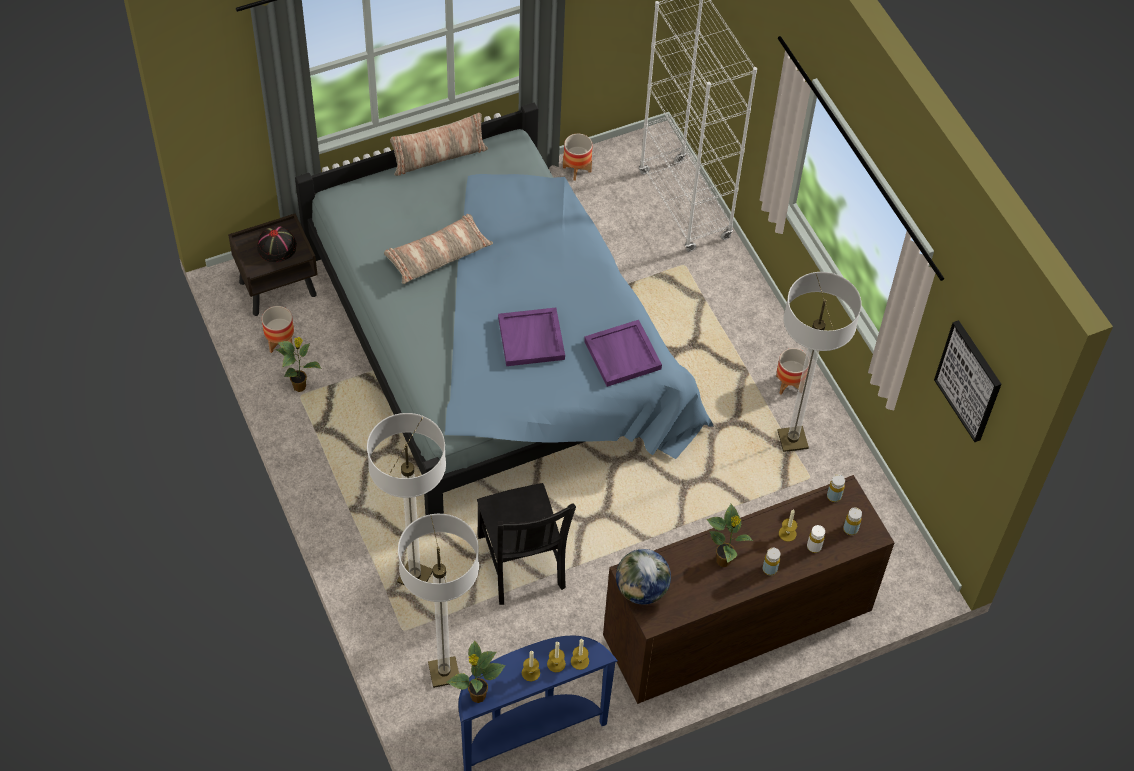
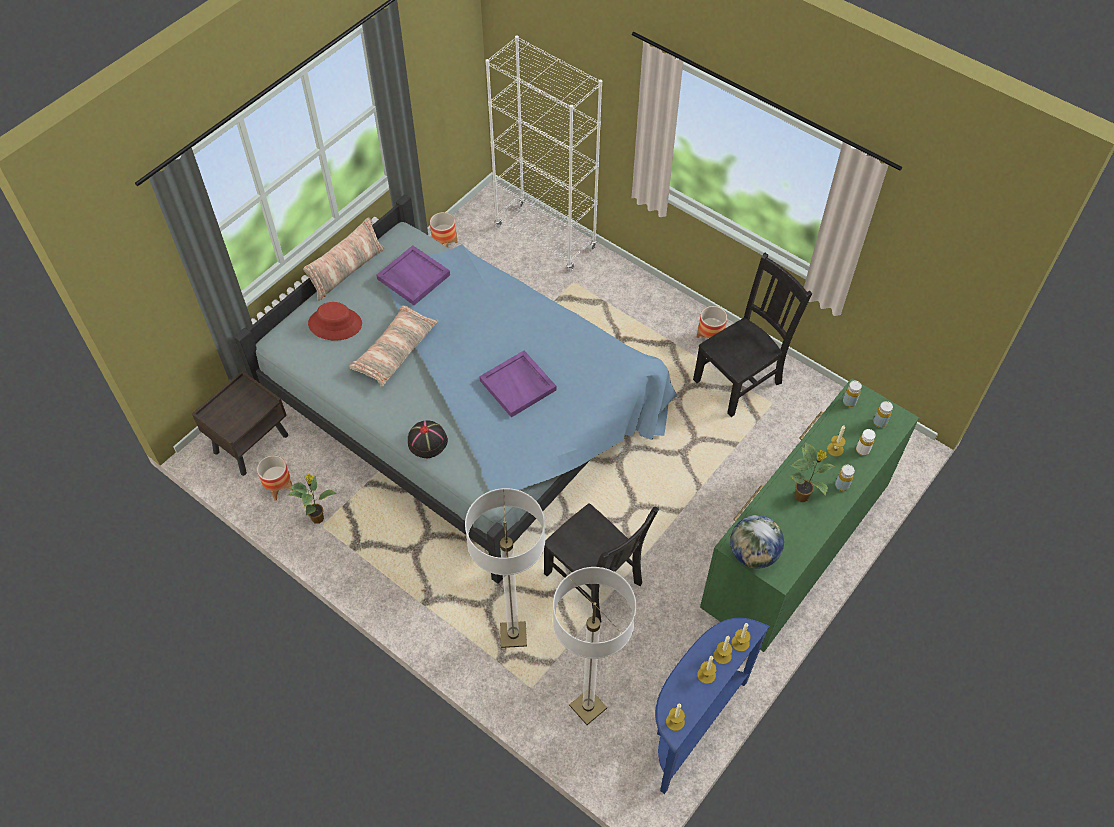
camera: 25 degrees left, 0 degrees up
black hat [257,226,297,262] -> black hat moved to [408,420,448,458]
potted plant [446,640,506,703] -> candle [666,703,685,731]
purple tray [584,320,662,387] -> purple tray moved to [377,245,450,305]
brown dresser [603,475,895,704] -> green dresser [700,378,919,652]
floor lamp [777,272,862,452] -> black chair [693,253,812,417]
picture [934,320,1001,442] -> none
none -> red hat [308,302,362,340]

